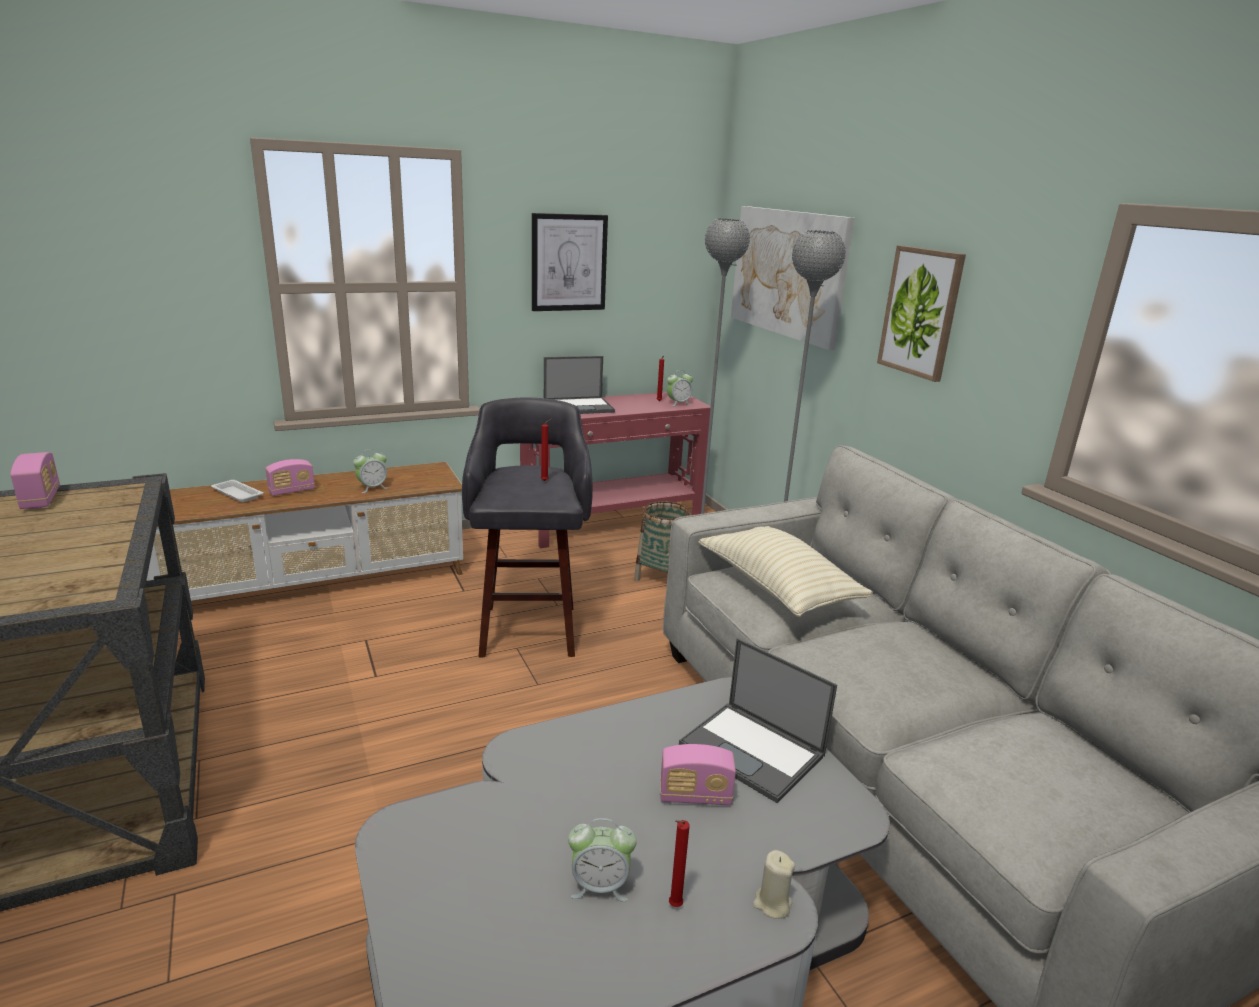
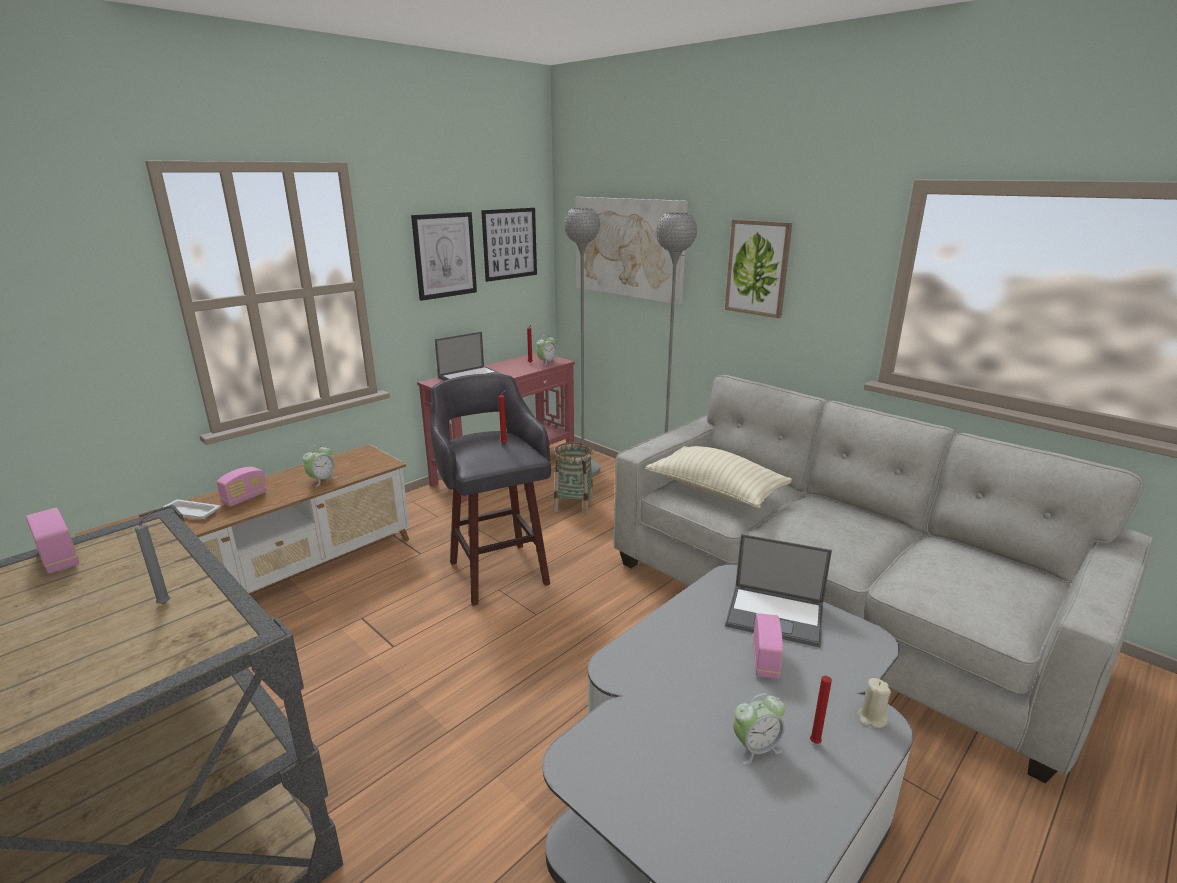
camera: 20 degrees left, 0 degrees up
radio [660,744,736,805] -> radio turned 60 degrees counterclockwise [753,613,783,679]
none -> grey candle [135,513,170,604]
none -> picture [481,208,537,282]

